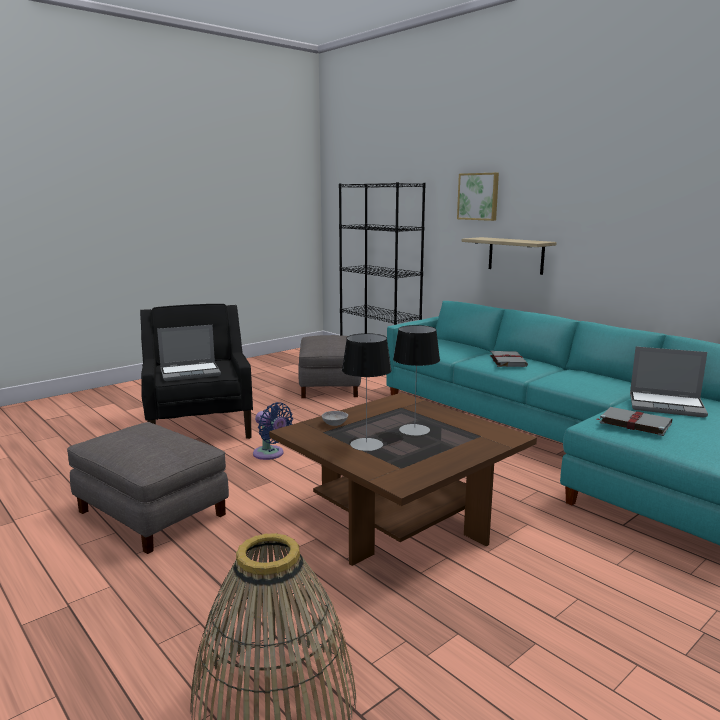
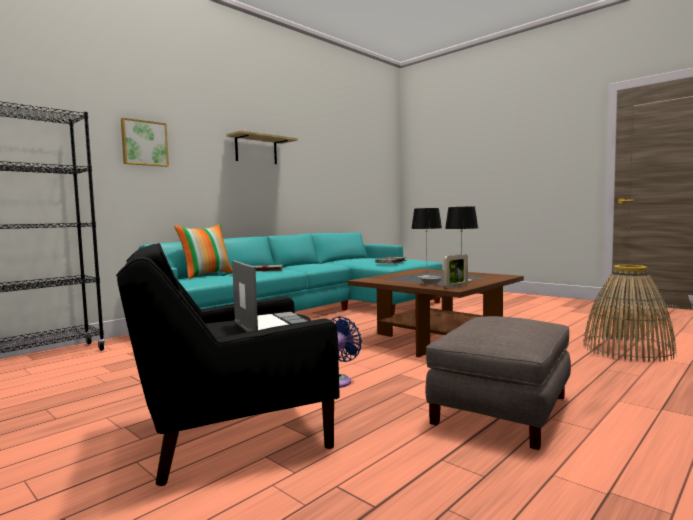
camera: 95 degrees left, 10 degrees down
grey ottoman [298,335,361,398] -> none
shelf [462,237,557,275] -> shelf moved to [227,130,298,164]
laptop [630,346,708,418] -> none
none -> pillow [174,224,233,279]
none -> picture frame [444,254,468,289]

